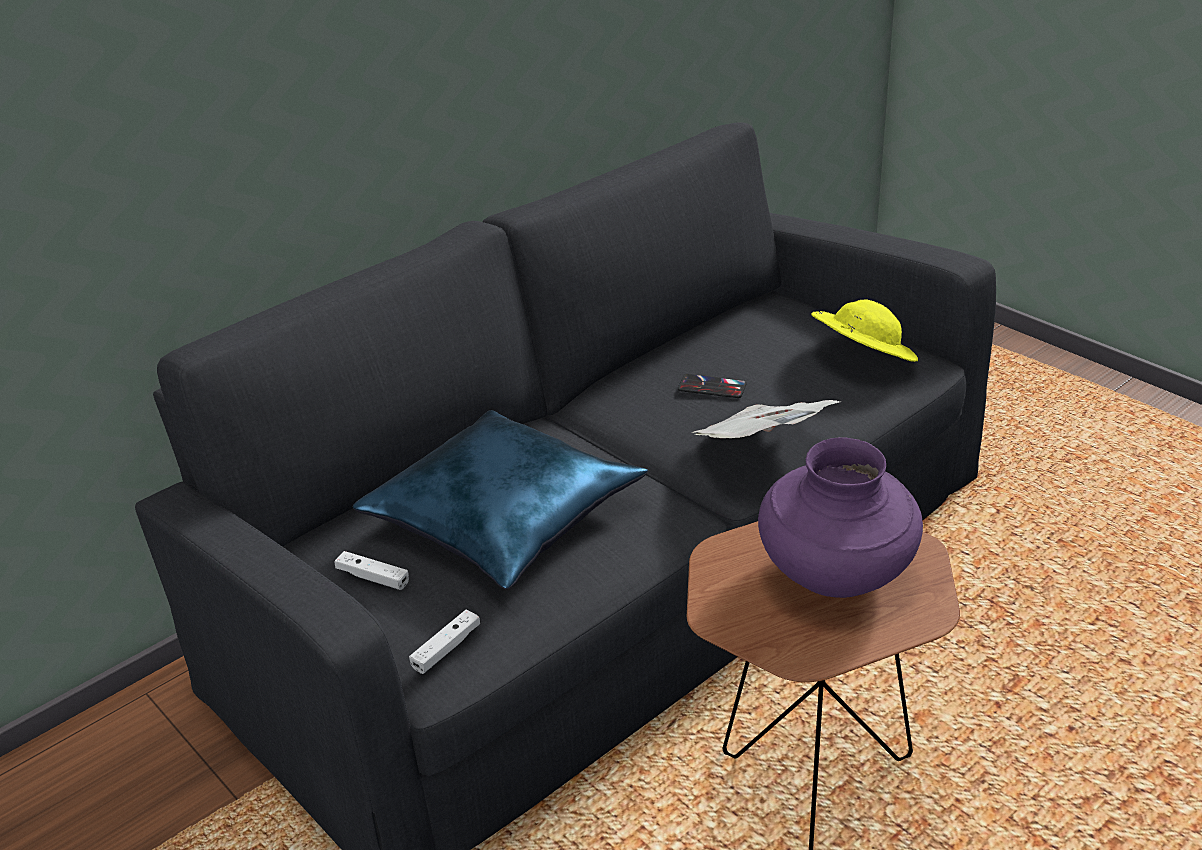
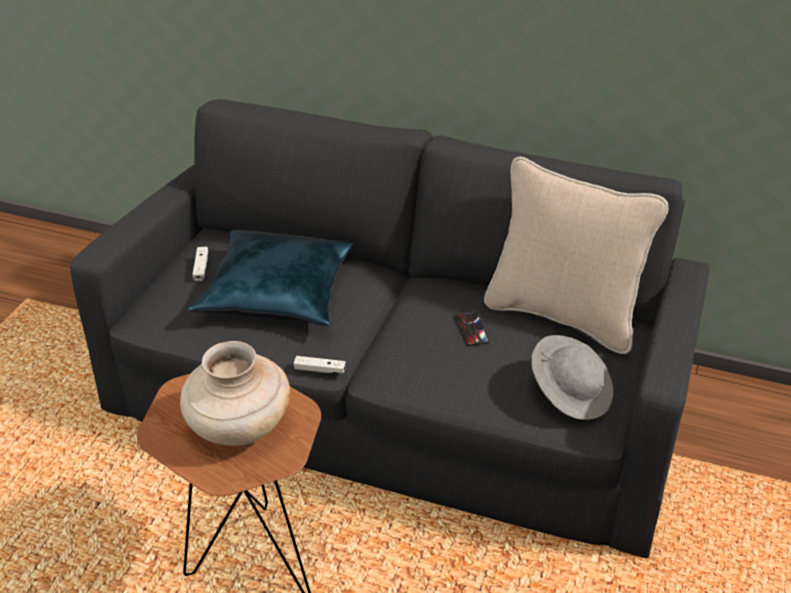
camera: 60 degrees right, 5 degrees up
white game controller [409,610,481,674] -> white game controller moved to [293,356,346,373]
newspaper [692,400,842,438] -> none
purple vase [758,437,923,598] -> beige vase [180,341,290,446]
yellow hat [811,299,918,362] -> grey hat [531,335,613,420]
none -> beige pillow [484,157,669,354]

